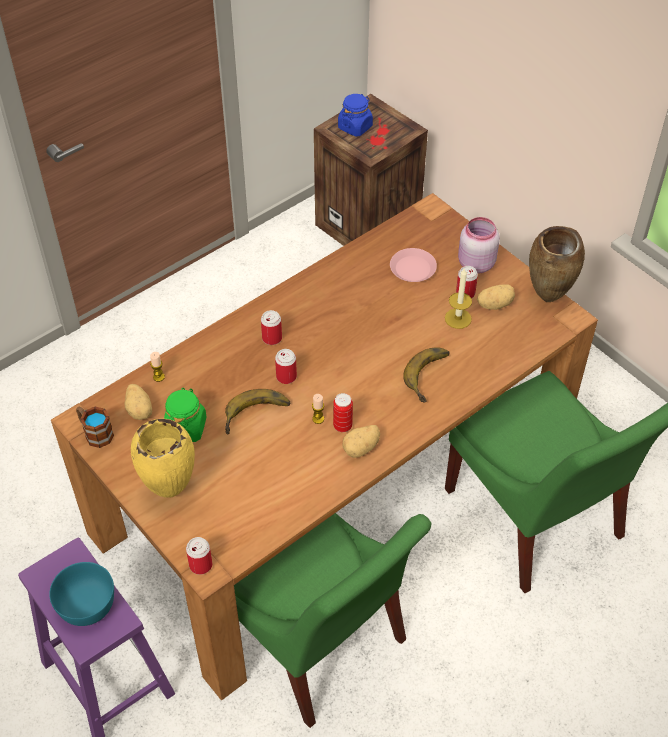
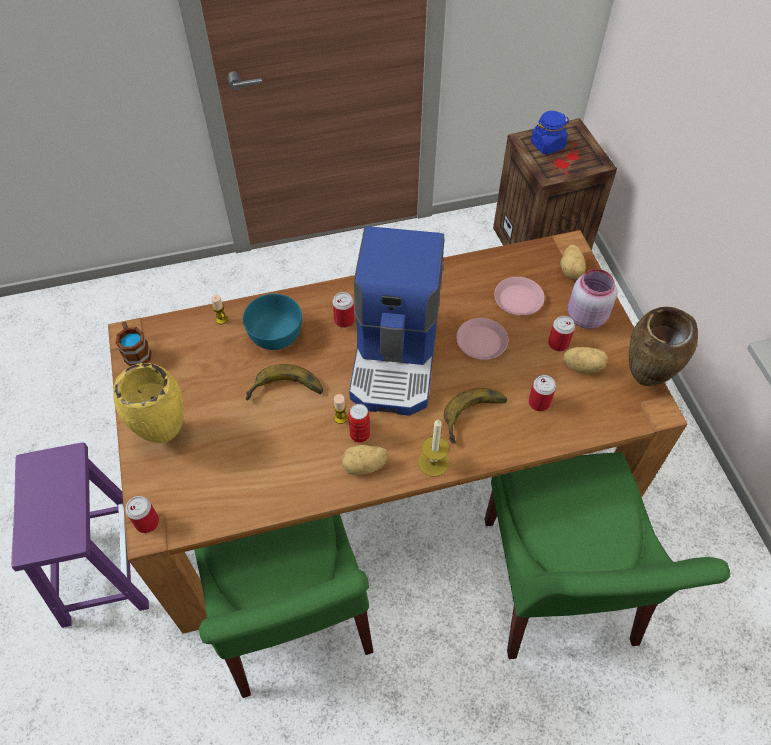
camera: 25 degrees right, 5 degrees up
turquoise bowl [49,562,114,626] -> turquoise bowl moved to [243,294,302,350]
potato [124,384,152,420] -> potato moved to [560,245,585,279]
green jar [164,387,207,442] -> none
can [275,349,297,384] -> can moved to [528,375,556,411]
candle [445,268,472,329] -> candle moved to [418,419,449,477]
none -> coffee machine [349,226,444,416]
none -> pink plate [456,318,508,360]

